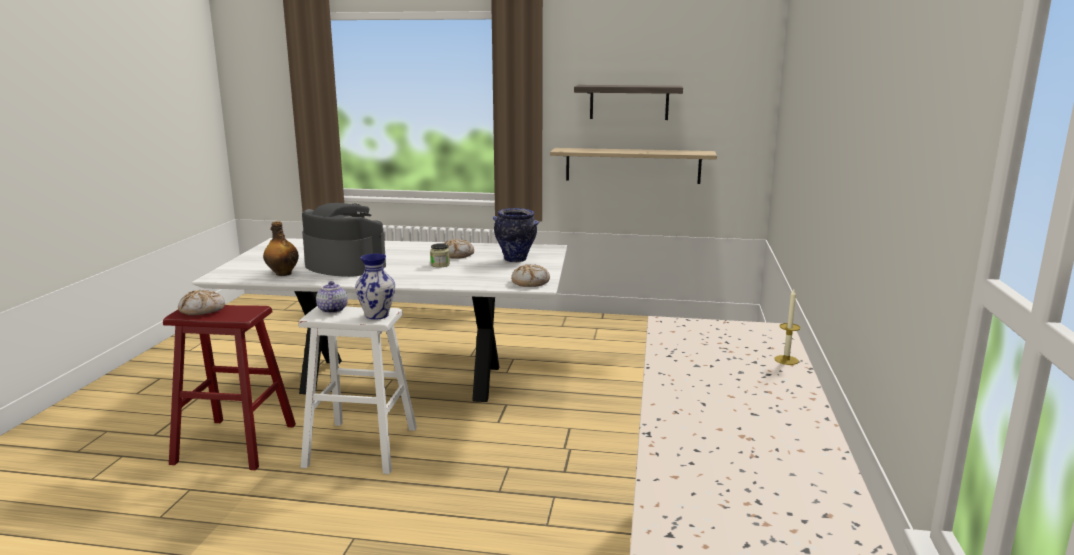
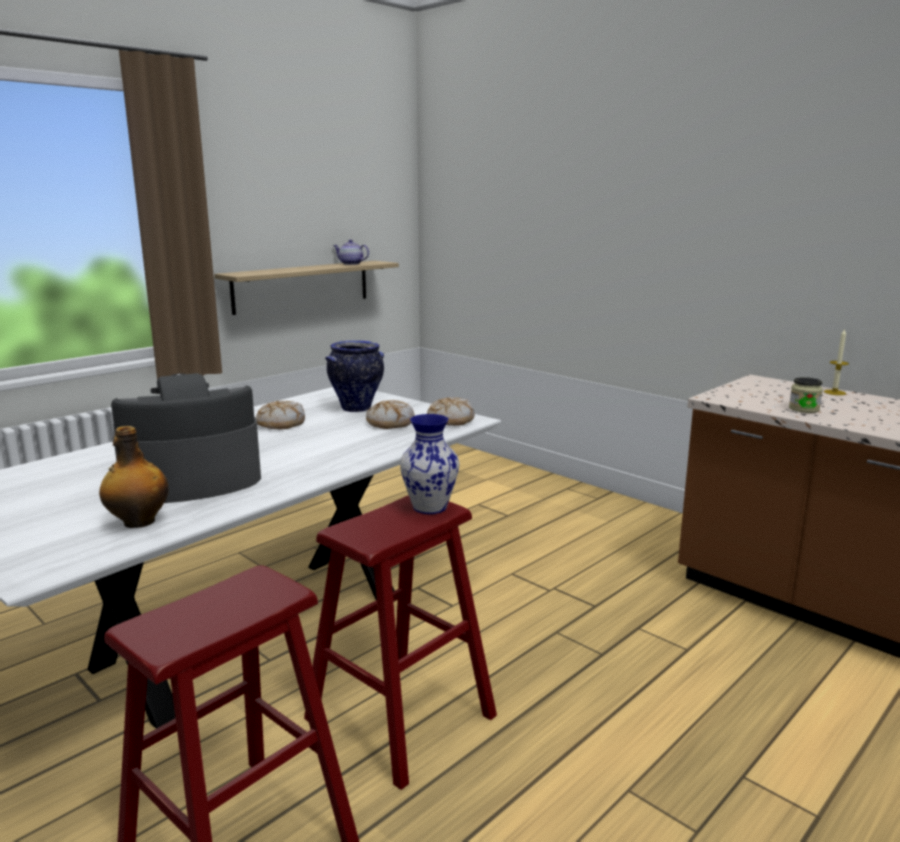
camera: 55 degrees left, 0 degrees up
bread [178,290,225,316] -> bread moved to [366,400,415,429]
white stool [299,306,417,474] -> red stool [304,495,497,790]
teapot [316,281,348,313] -> teapot moved to [333,240,369,265]
jar [430,243,450,268] -> jar moved to [789,377,823,413]
shelf [574,85,683,120] -> none

